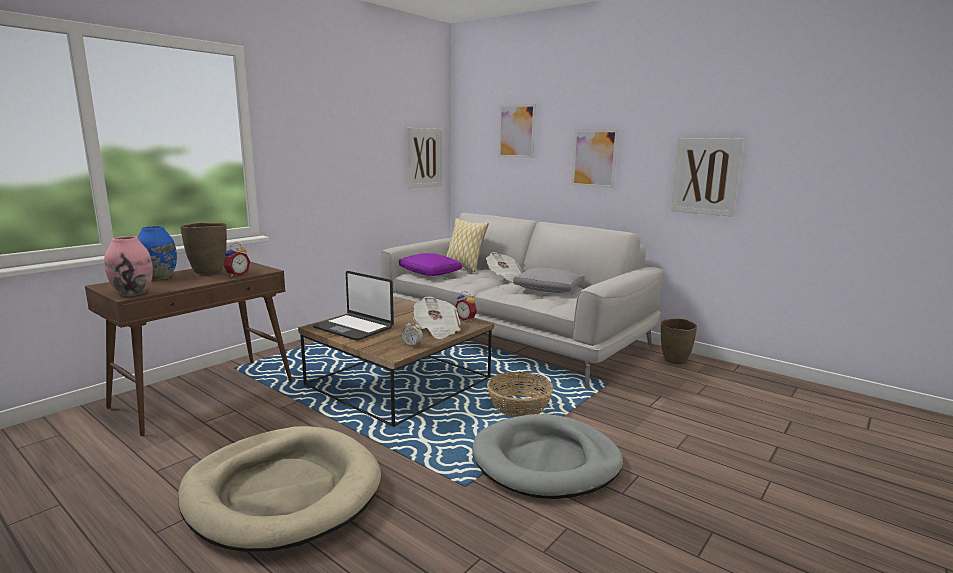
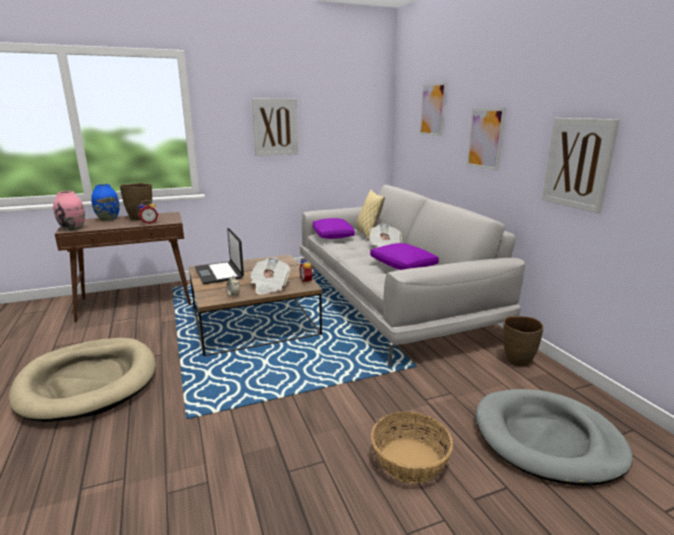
camera: 30 degrees right, 5 degrees up
picture [407,128,442,188] -> picture moved to [252,99,298,156]
grey dog bed [473,414,623,499] -> grey dog bed moved to [476,389,633,486]
basket [487,372,553,417] -> basket moved to [371,412,453,484]
grey pillow [513,267,584,293] -> purple pillow [370,243,439,270]

